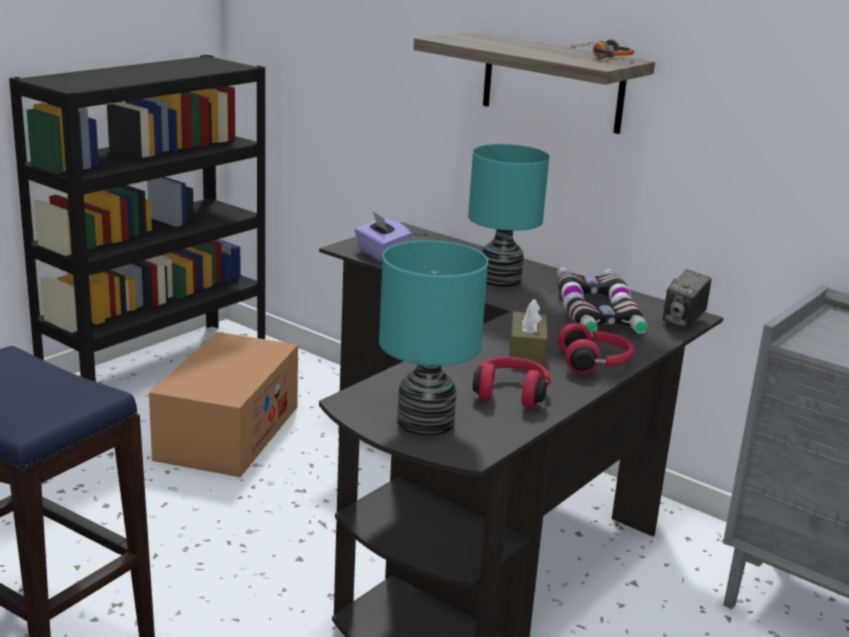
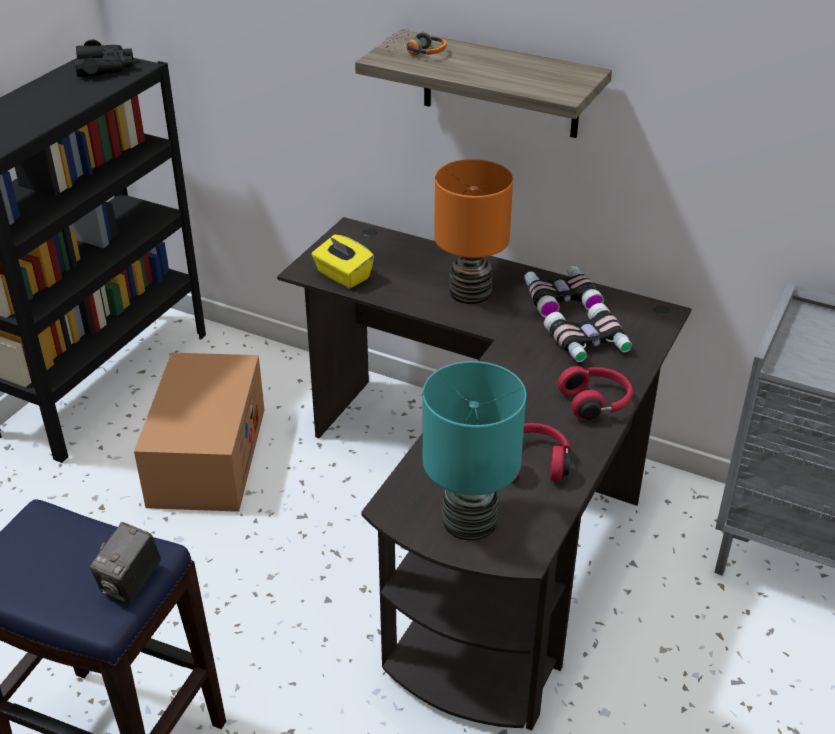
camera: 10 degrees left, 15 degrees up
purple tissue box [354,212,412,262] -> yellow tissue box [312,235,374,289]
turquoise table lamp [468,144,549,287] -> orange table lamp [434,159,513,304]
brown tissue box [509,299,548,366] -> none
headphones [569,39,634,59] -> headphones moved to [382,29,447,55]
camera [663,269,711,329] -> camera moved to [90,522,161,604]
none -> black binoculars [75,40,133,77]

